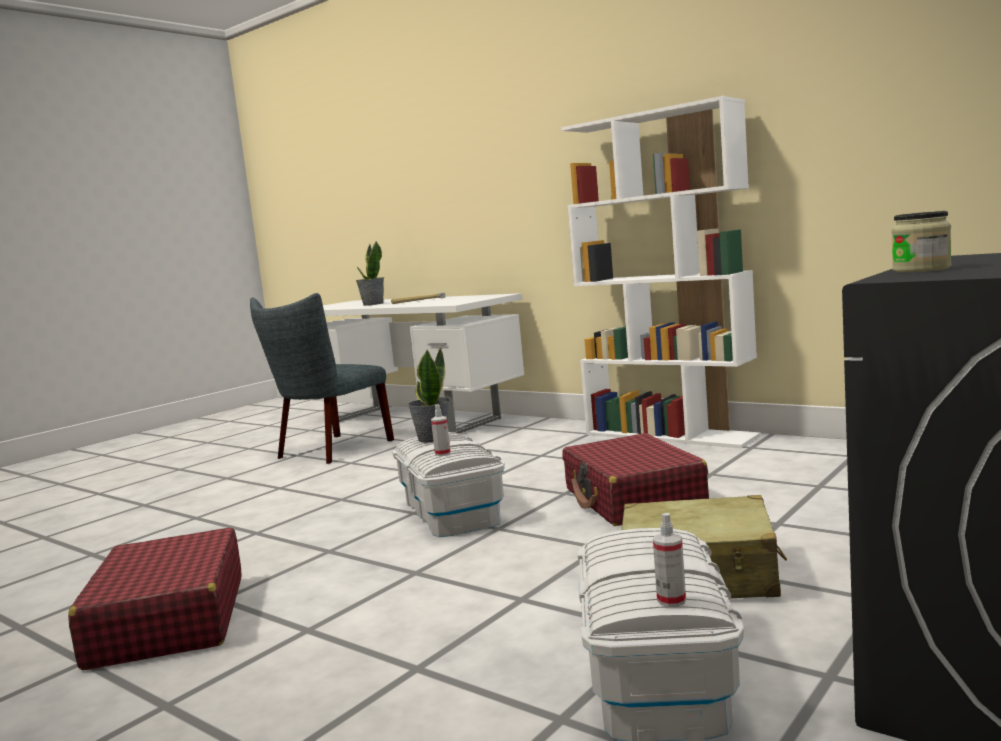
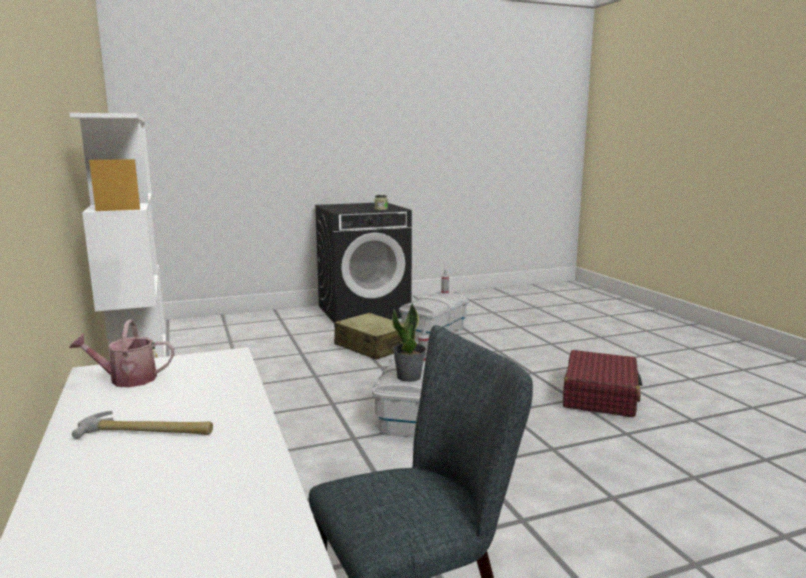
camera: 150 degrees left, 5 degrees up
potted plant [356,241,384,306] -> none
red suitcase [562,433,709,526] -> none
none -> watering can [69,319,174,387]

